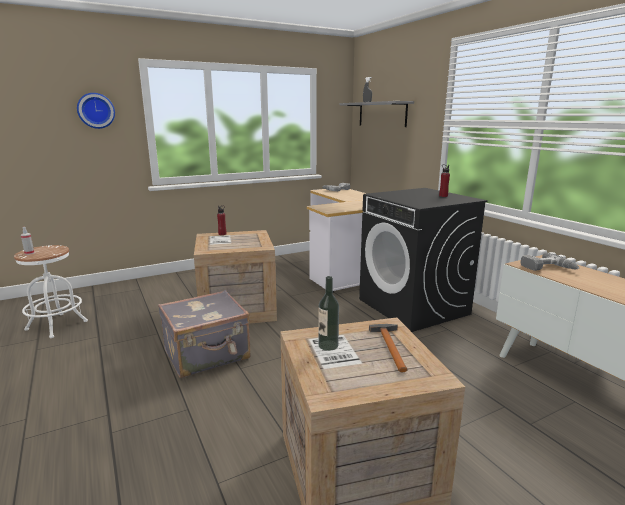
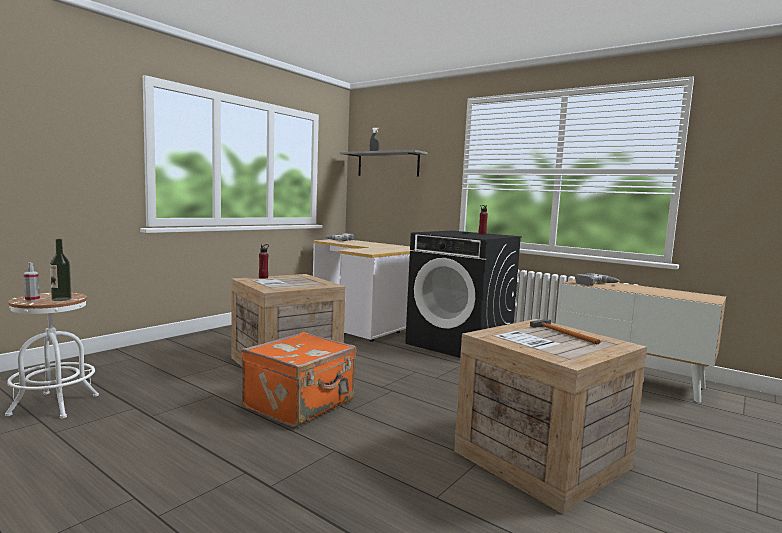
camera: 25 degrees left, 10 degrees down
wall clock [77,93,115,129] -> none
grey suitcase [158,290,251,378] -> orange suitcase [241,332,357,427]
bottle [318,276,339,351] -> bottle moved to [50,239,72,301]

